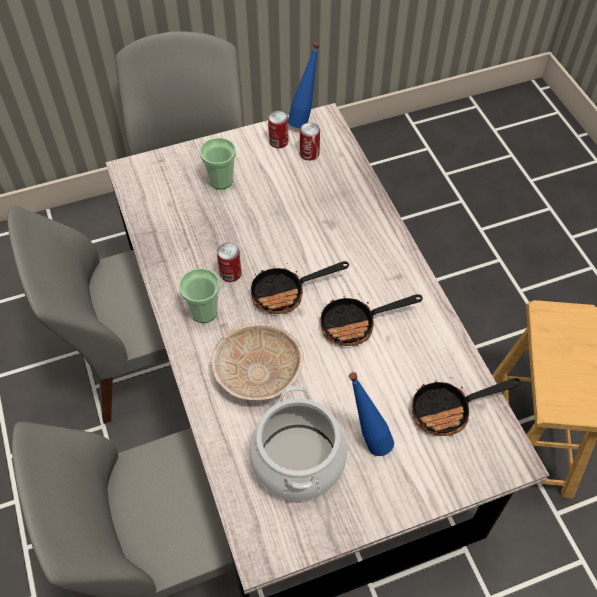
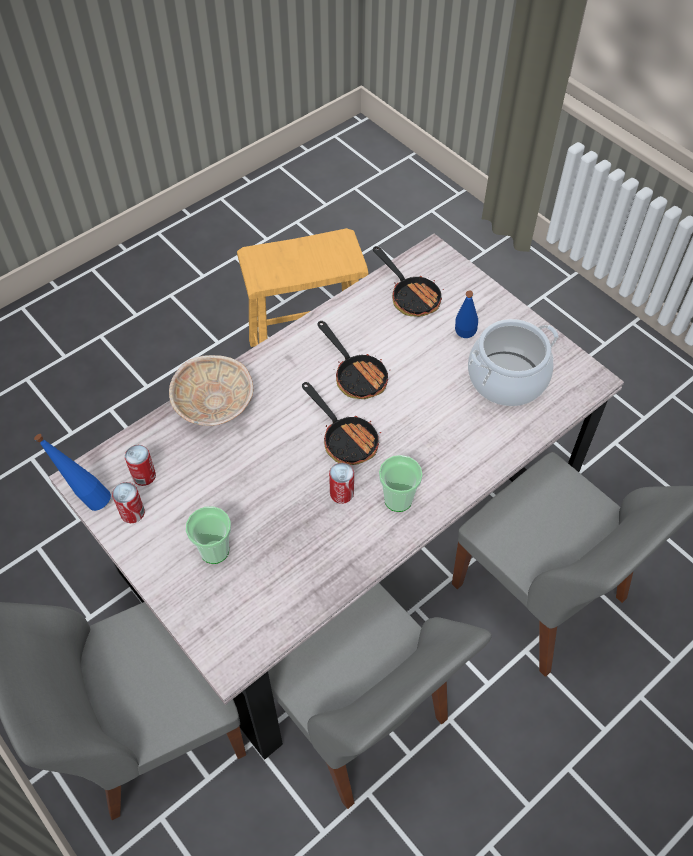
camera: 110 degrees left, 0 degrees up
beige bowl [211,322,304,400] -> beige bowl moved to [169,355,253,426]

